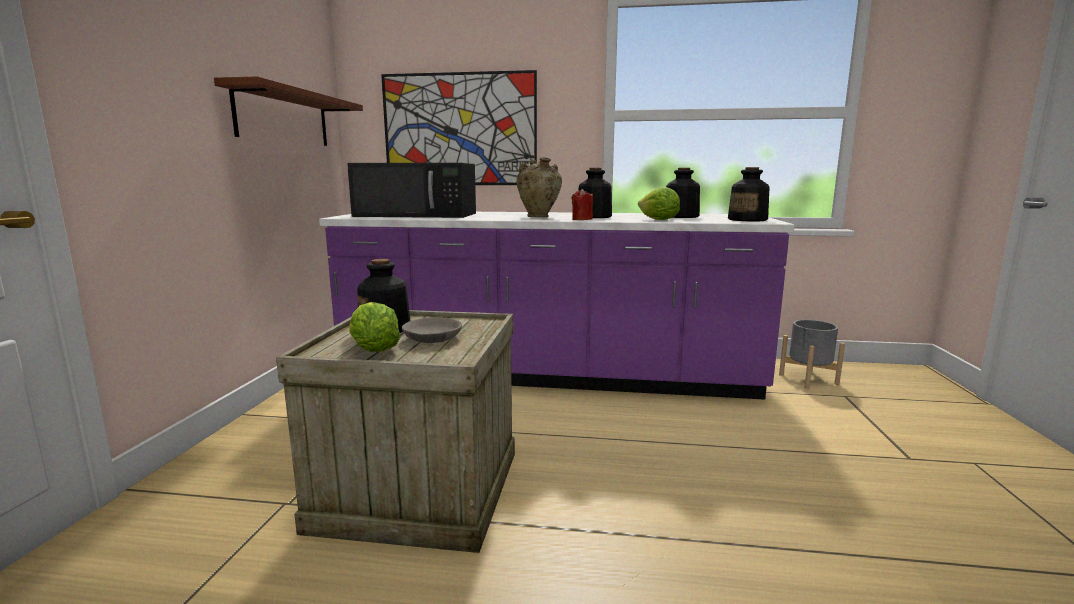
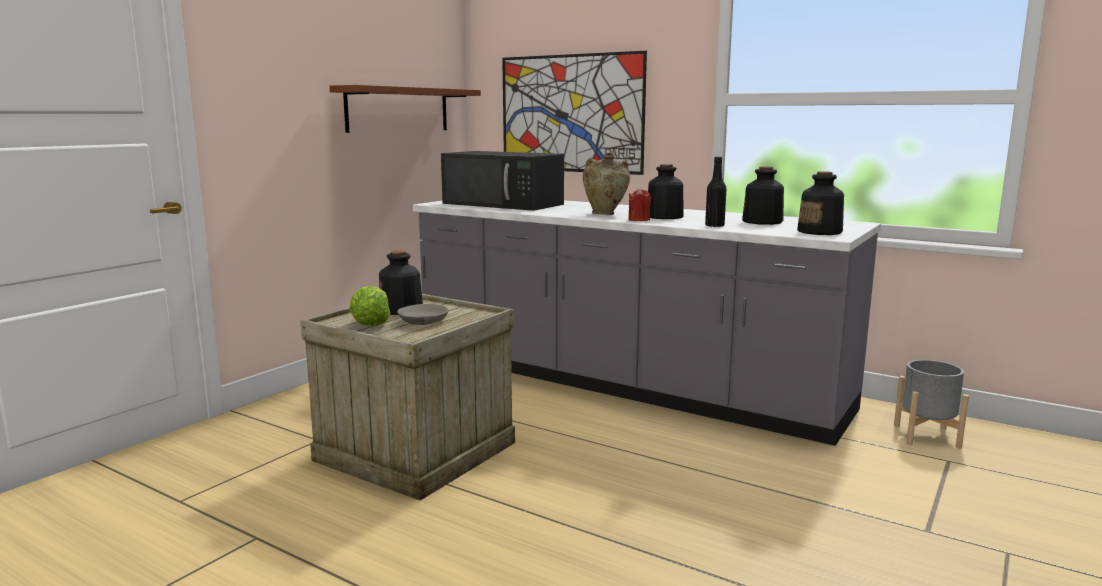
camera: 25 degrees right, 0 degrees up
purple counter [319,212,795,400] -> grey counter [413,200,881,446]
lettuce [638,187,680,220] -> black bottle [705,157,727,227]

